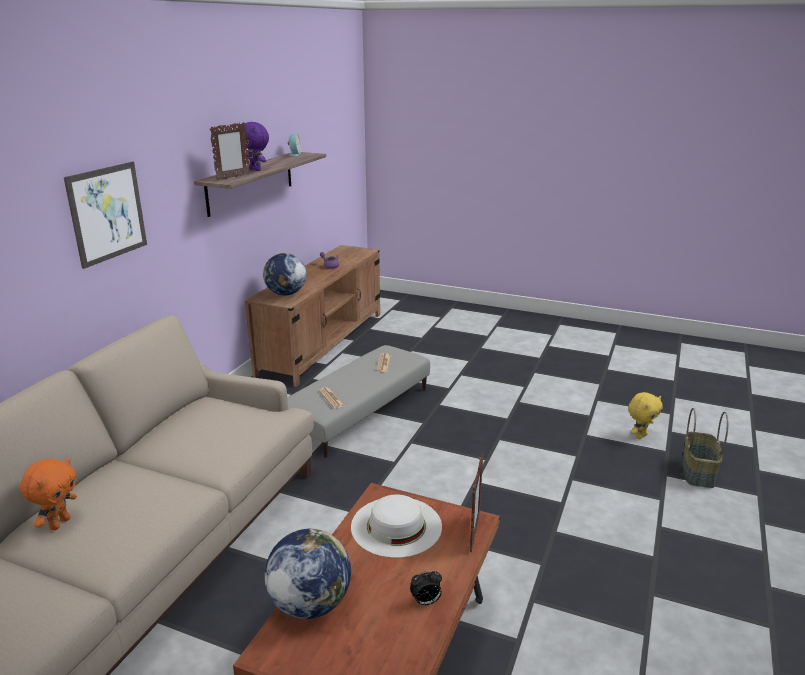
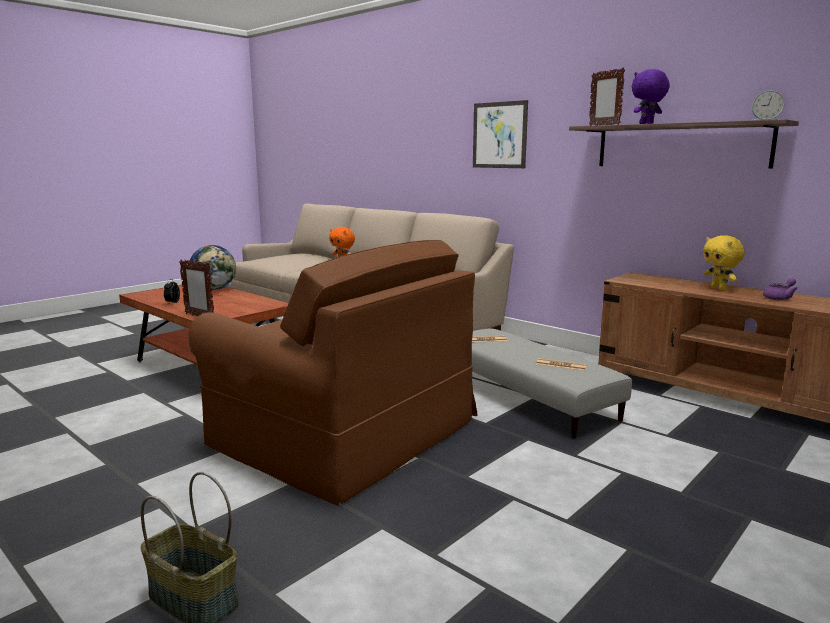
camera: 110 degrees right, 10 degrees down
globe [263,253,306,295] -> none
white hat [351,495,442,558] -> none
yellow plush toy [628,392,663,439] -> yellow plush toy moved to [703,235,745,291]
none -> brown armchair [188,240,478,506]

